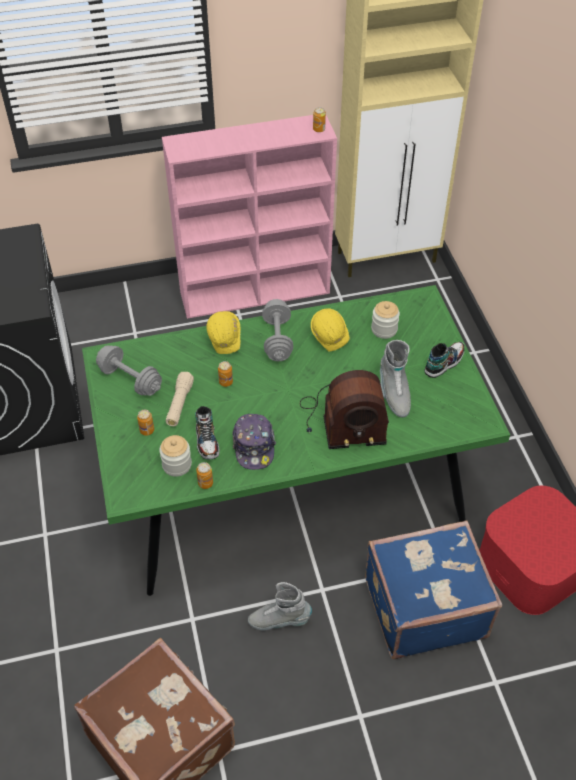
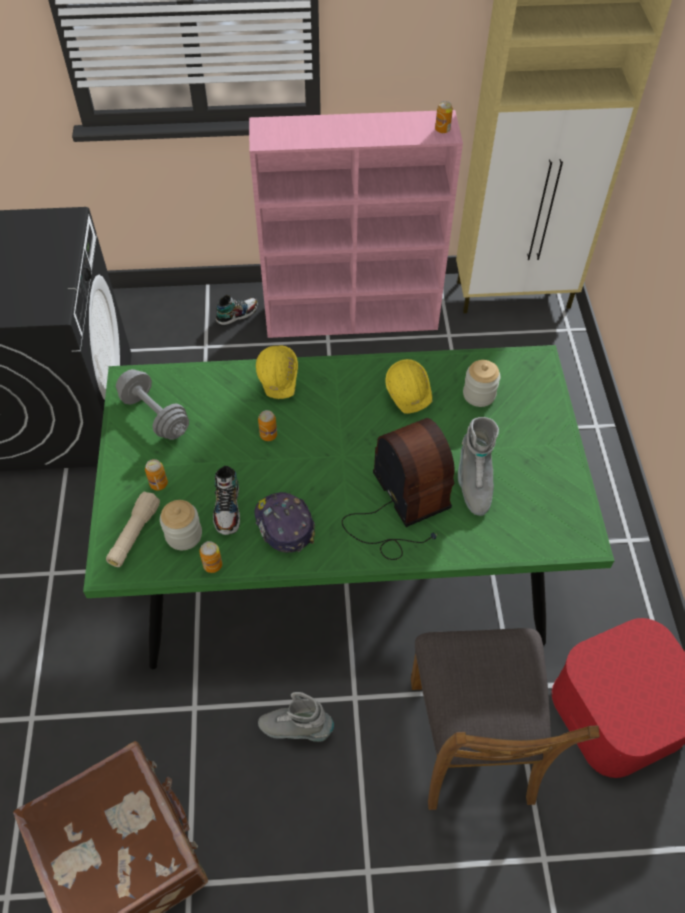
camera: 10 degrees right, 5 degrees up
beige flashlight [166,372,194,426] -> beige flashlight moved to [106,491,160,567]
cap [233,414,276,470] -> cap turned 150 degrees clockwise [254,492,315,553]
grey dumbbell [262,299,293,361] -> none
radio [300,370,389,449] -> radio turned 120 degrees counterclockwise [342,418,454,560]
blue suitcase [365,520,502,659] -> brown chair [411,628,600,810]
shoe [424,342,465,378] -> shoe moved to [216,295,258,326]

